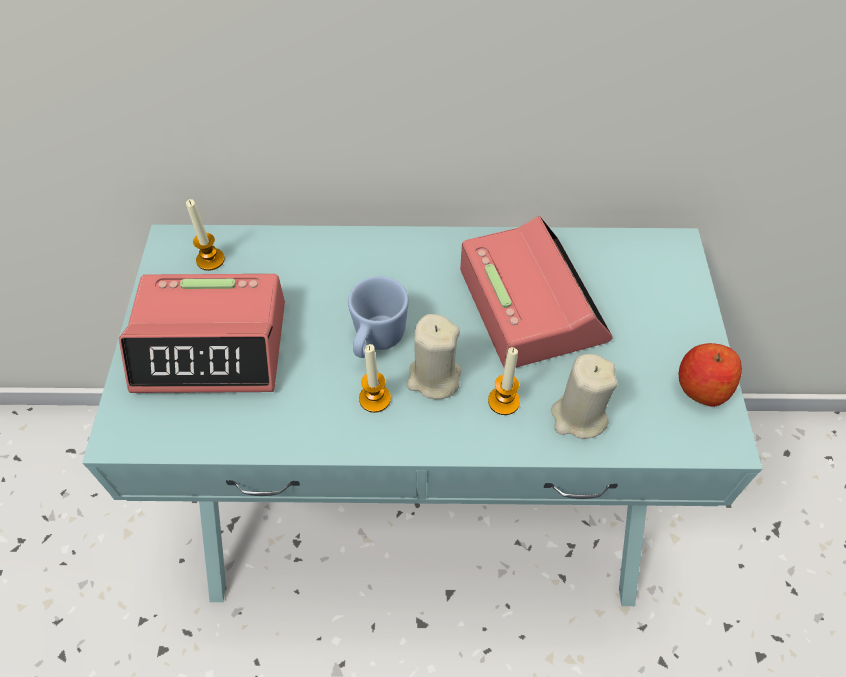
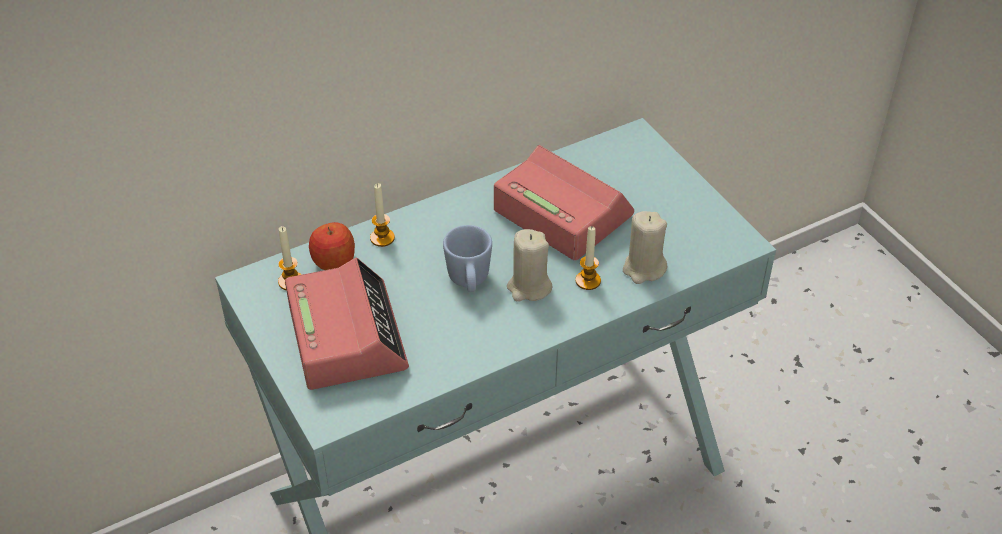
camera: 30 degrees left, 10 degrees down
alarm clock [119,274,285,393] -> alarm clock turned 75 degrees counterclockwise [285,258,409,390]
candle [359,344,391,413] -> candle moved to [370,183,395,247]
apple [679,343,742,407] -> apple moved to [309,222,355,270]

